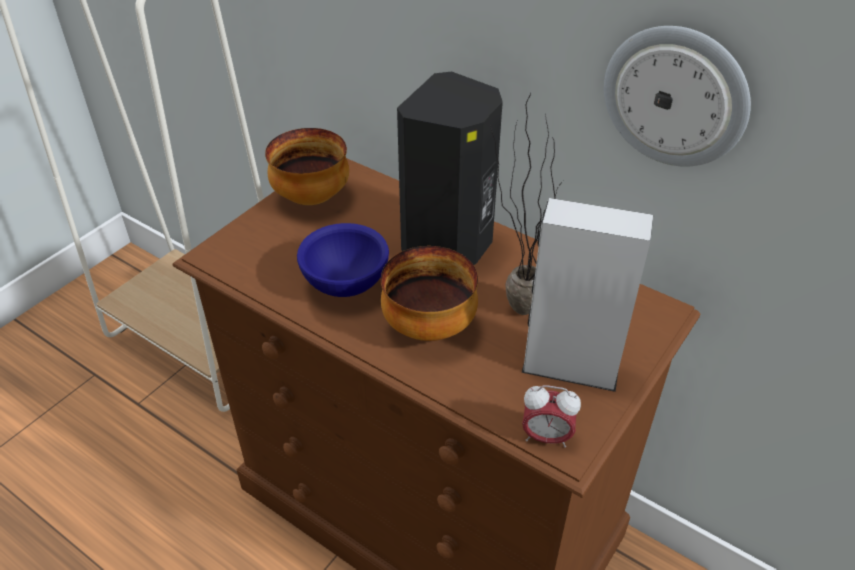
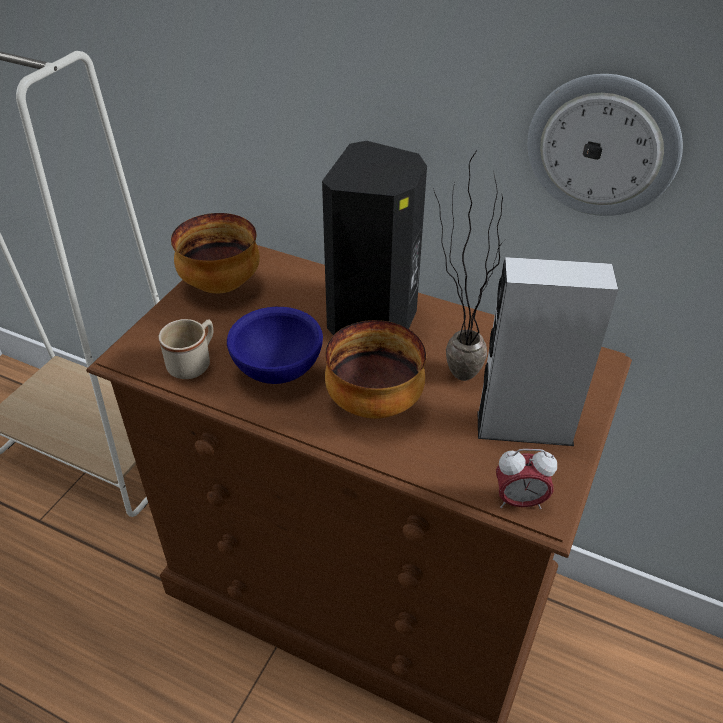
camera: 10 degrees left, 0 degrees up
none -> beige mug [159,319,213,379]

